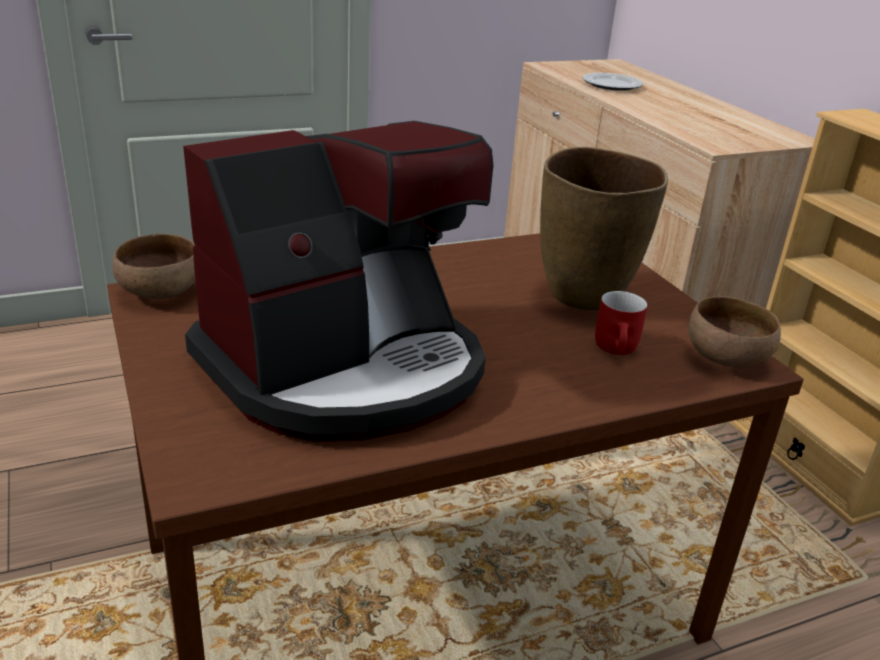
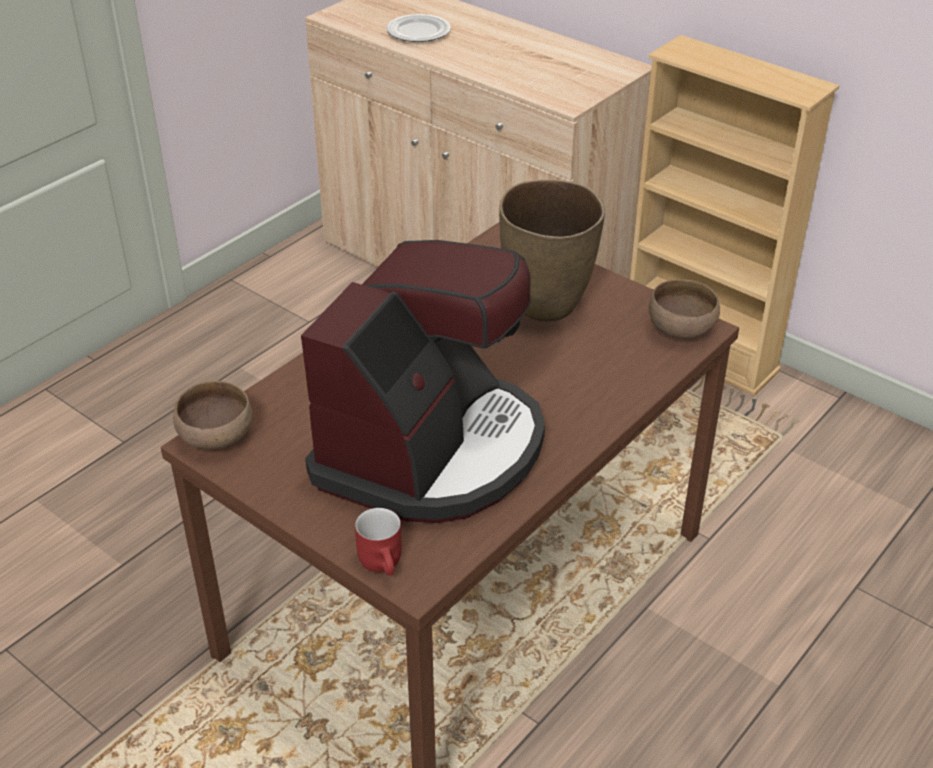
camera: 25 degrees left, 10 degrees up
red mug [595,291,648,355] -> red mug moved to [355,508,402,576]

